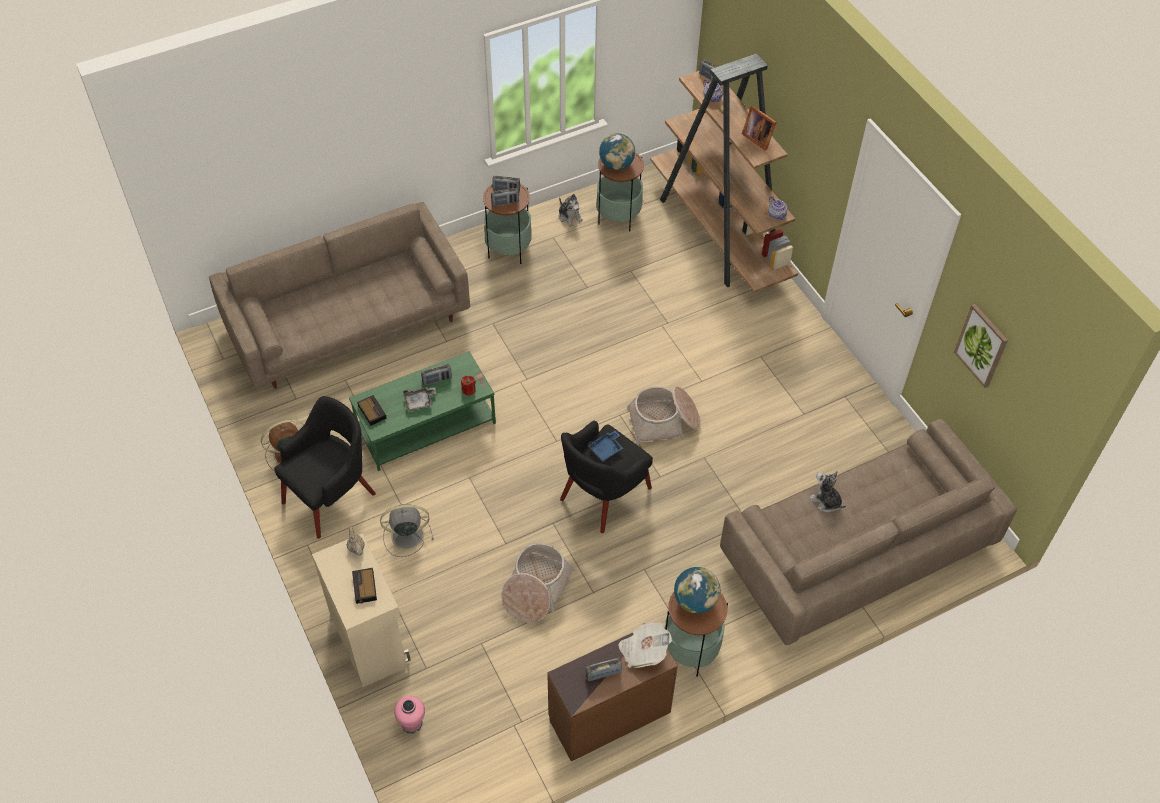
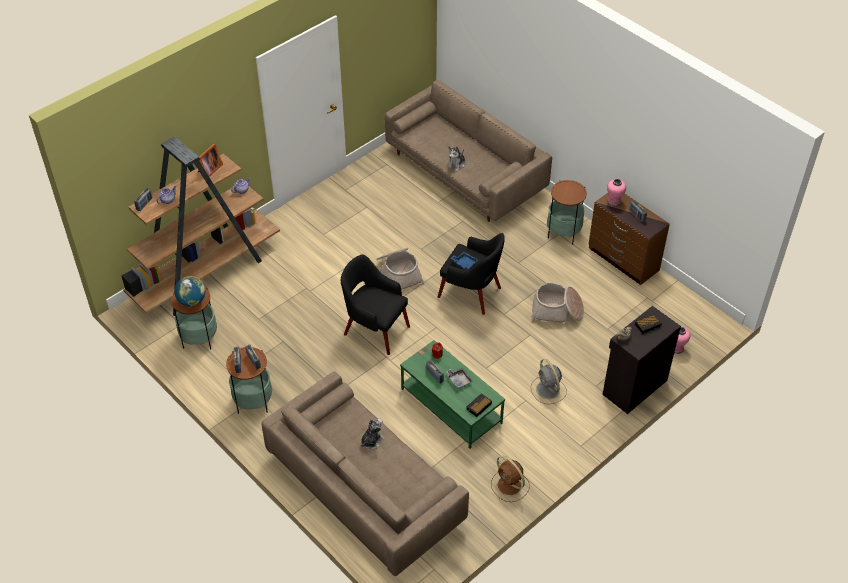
camera: 105 degrees left, 5 degrees down
black armchair [274,396,376,539] -> black armchair moved to [341,254,410,355]
beige cabinet [312,533,411,687] -> black cabinet [602,306,681,414]
plush toy [559,194,583,227] -> plush toy moved to [361,419,384,449]
newspaper [618,623,672,668] -> pink vase [607,179,626,207]
globe [674,567,720,614] -> none
picture [954,304,1008,388] -> none

